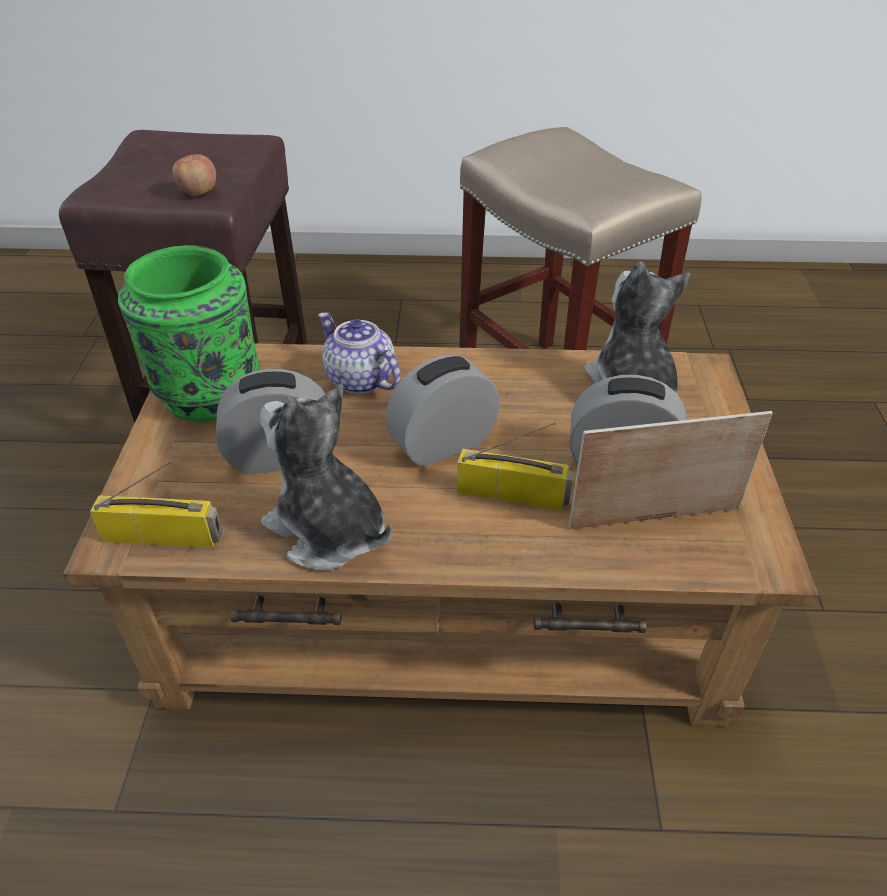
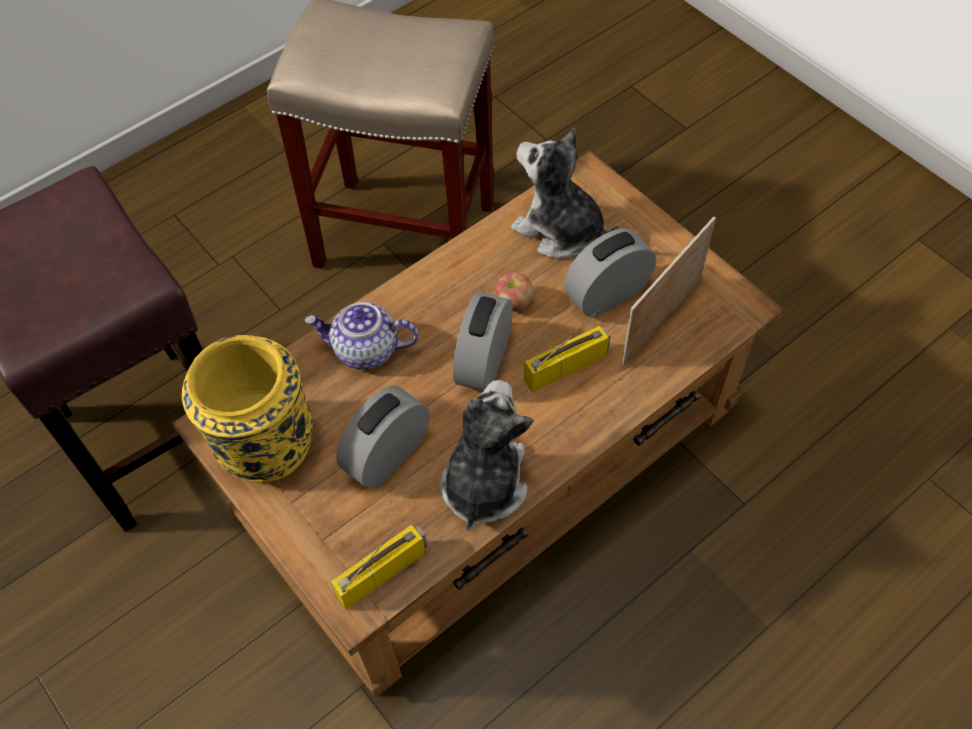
camera: 40 degrees left, 15 degrees up
green vase [118,245,260,422] -> yellow vase [182,335,314,483]
apple [173,154,216,196] -> apple moved to [495,273,534,311]
plush toy [260,383,392,570] -> plush toy turned 105 degrees clockwise [440,380,533,531]

